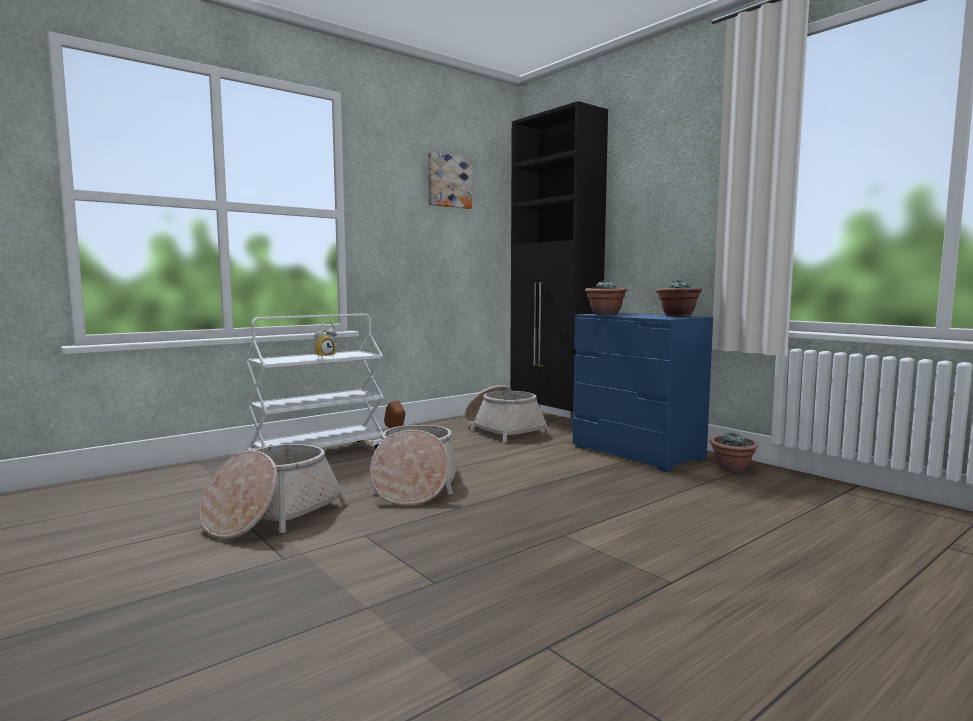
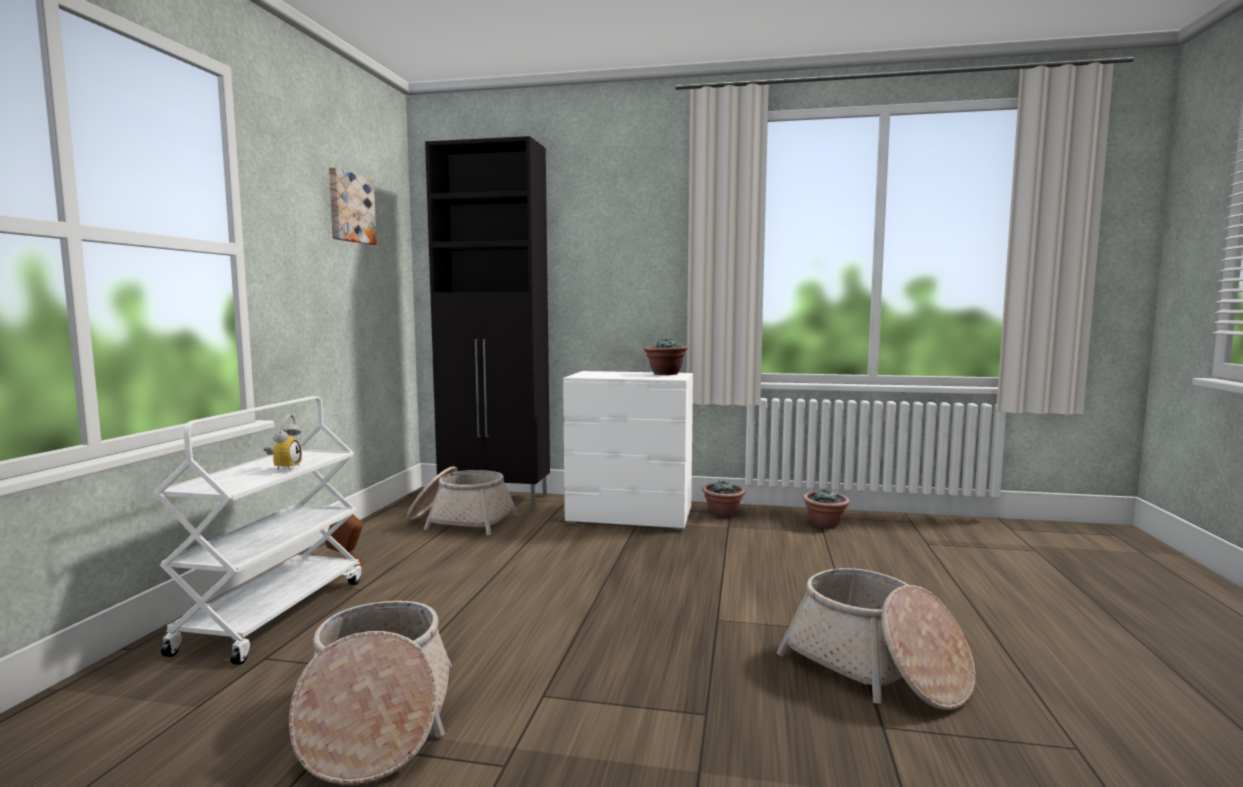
camera: 40 degrees left, 0 degrees up
basket [370,425,459,506] -> basket moved to [777,568,976,710]
blue dresser [573,312,713,472] -> white dresser [563,371,693,530]
potted plant [585,280,628,315] -> potted plant moved to [803,489,850,528]

